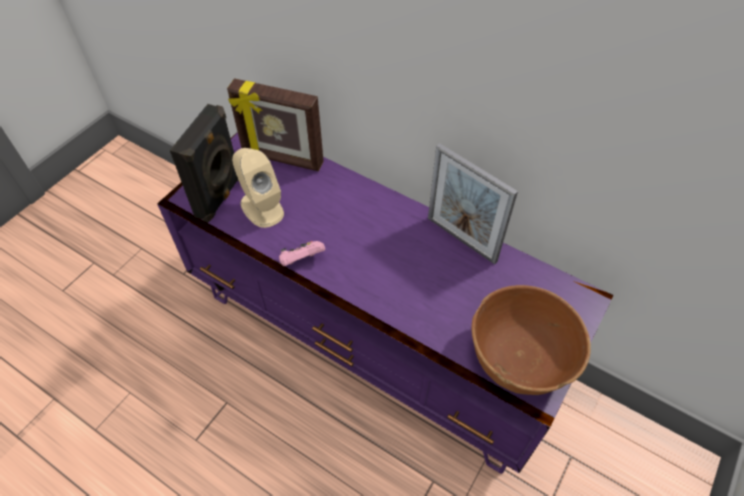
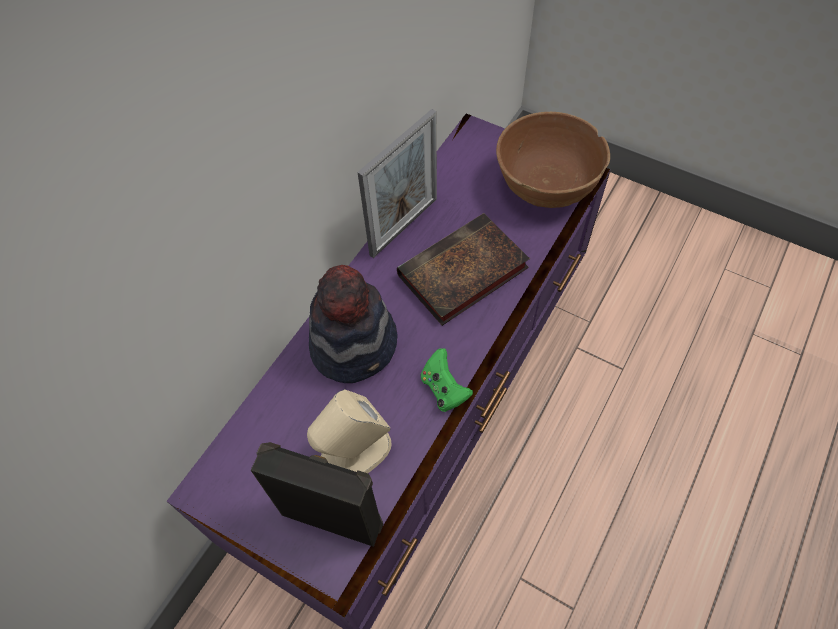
camera: 90 degrees left, 5 degrees up
picture frame [227,78,324,171] -> none
pink game controller [279,241,325,266] -> green game controller [421,348,473,412]
none -> hat [309,265,397,383]
none -> book [397,213,530,326]

